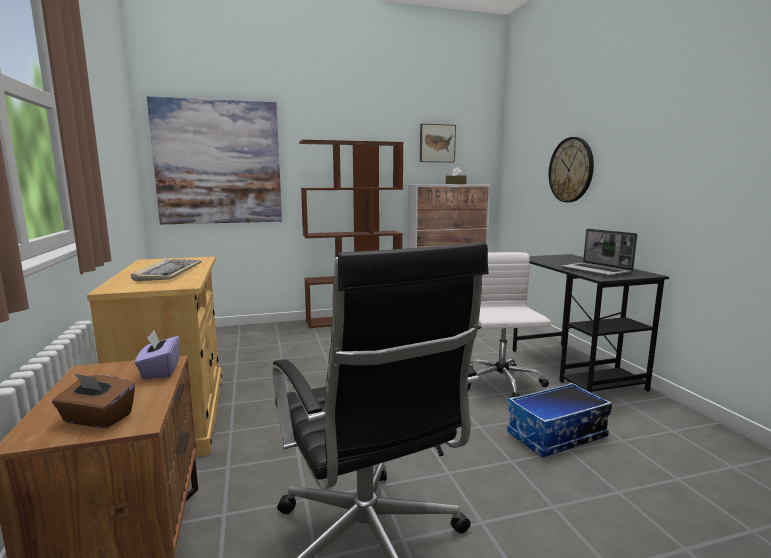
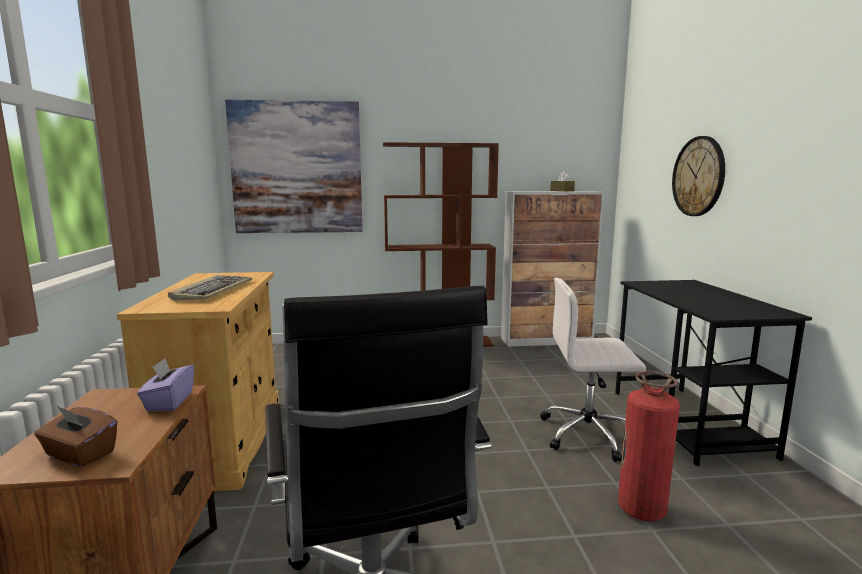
camera: 10 degrees right, 0 degrees up
picture [420,124,456,162] -> none
white office chair [467,252,551,397] -> white office chair turned 90 degrees counterclockwise [540,278,646,462]
storage box [507,383,612,457] -> fire extinguisher [618,371,680,521]
laptop [561,229,637,277] -> none

